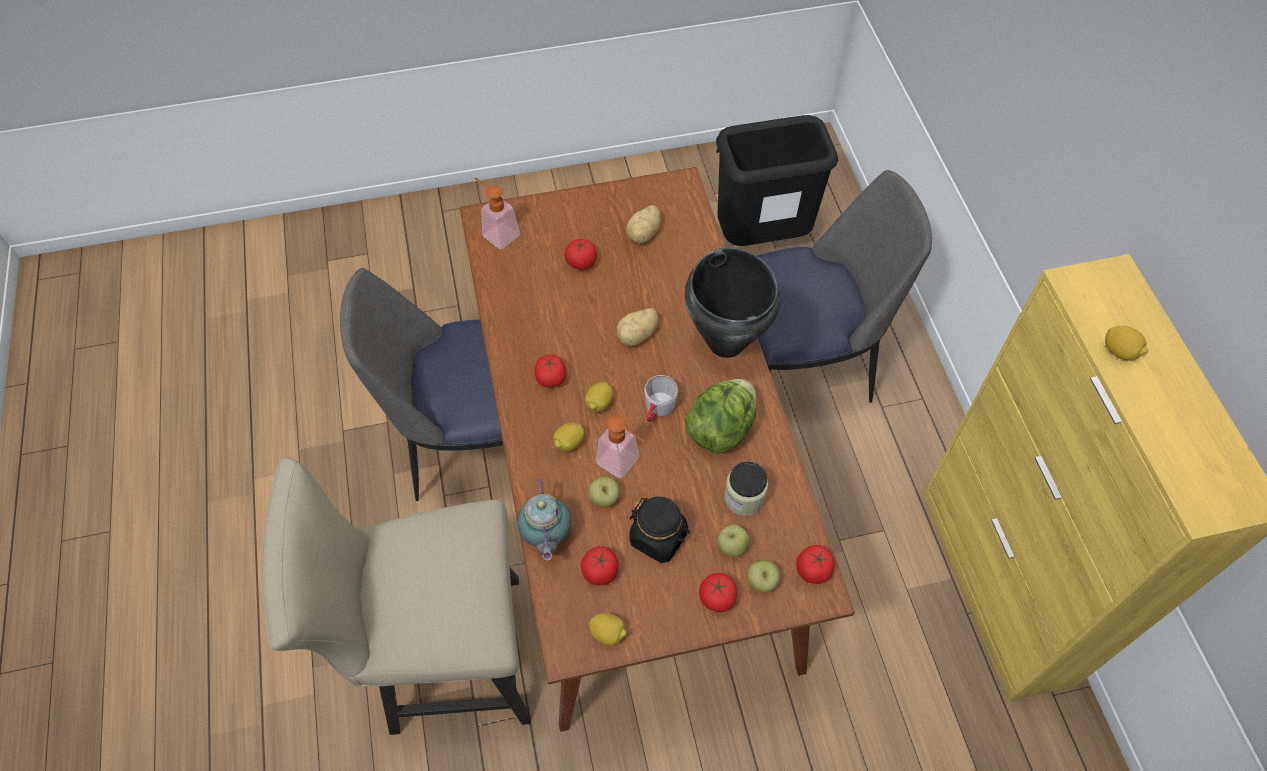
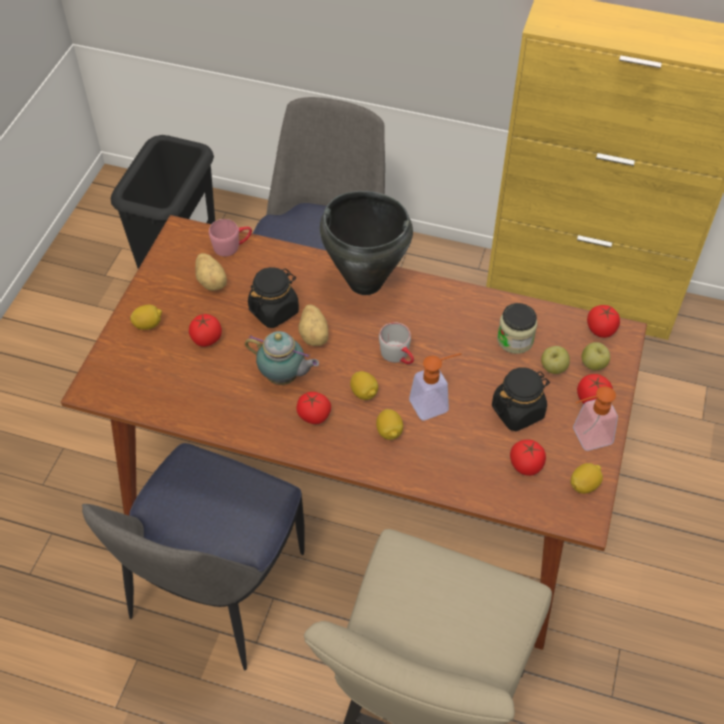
camera: 60 degrees left, 5 degrees down
soap dispenser [474,178,520,249] -> soap dispenser moved to [573,386,618,451]
teapot [517,479,571,561] -> teapot moved to [245,331,319,385]
apple [589,477,620,507] -> none
lettuce [685,379,756,453] -> none
lemon [1105,326,1148,361] -> lemon moved to [130,305,162,330]
none -> pink mug [209,219,252,257]
none -> black jar [248,267,299,328]

